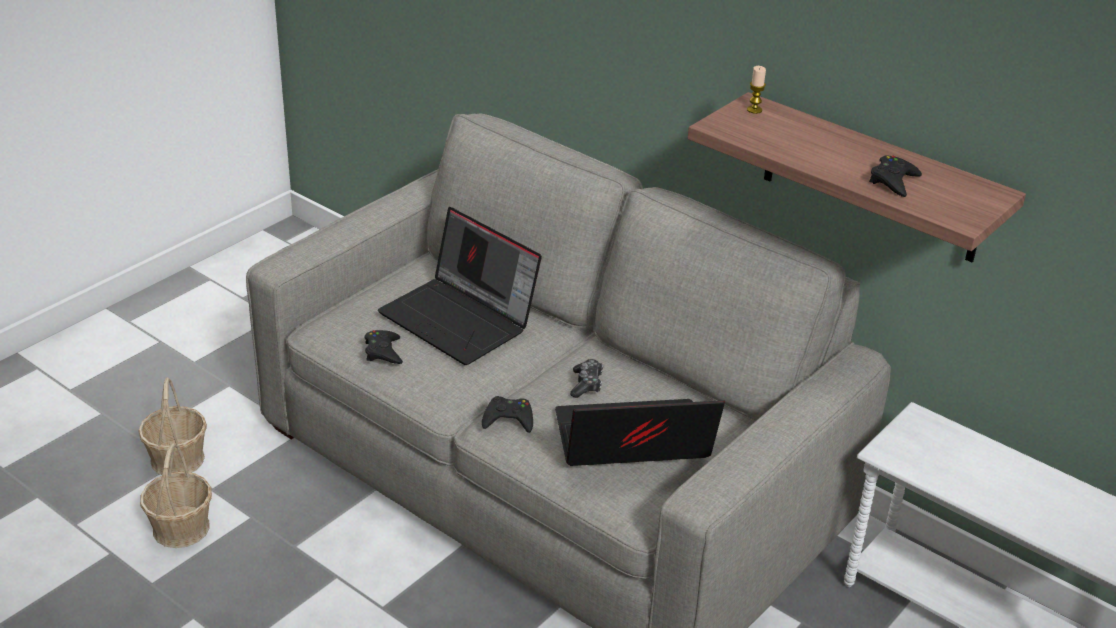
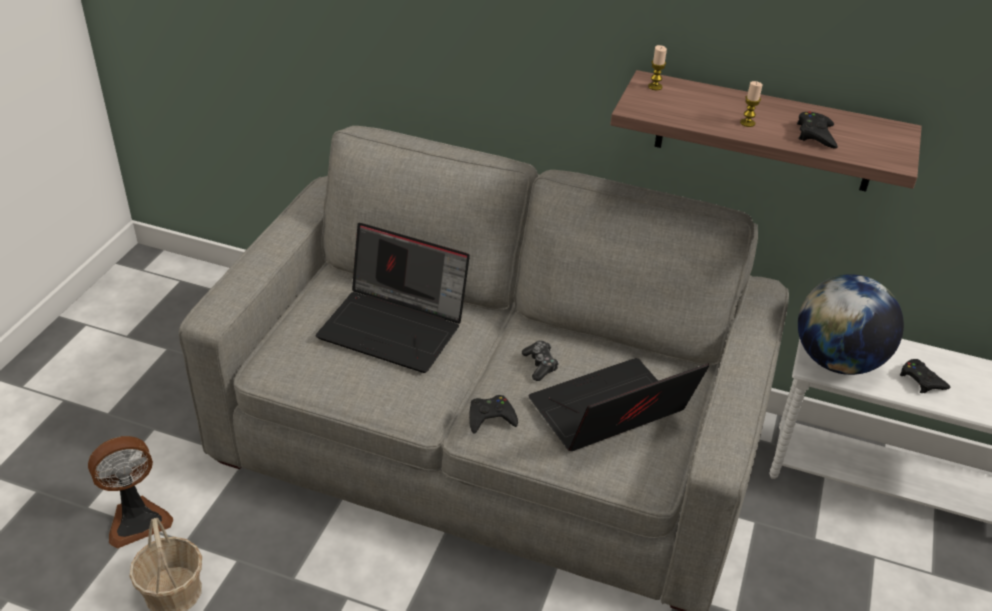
camera: 20 degrees left, 5 degrees up
basket [139,377,207,475] -> fan [88,436,173,549]
black game controller [365,330,403,364] -> black game controller moved to [900,359,951,393]
none -> candle [740,81,763,127]
none -> globe [798,274,904,375]

